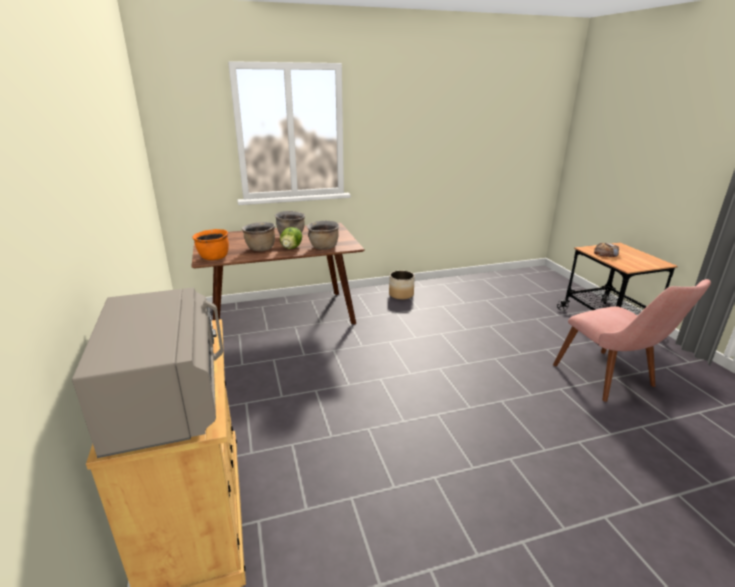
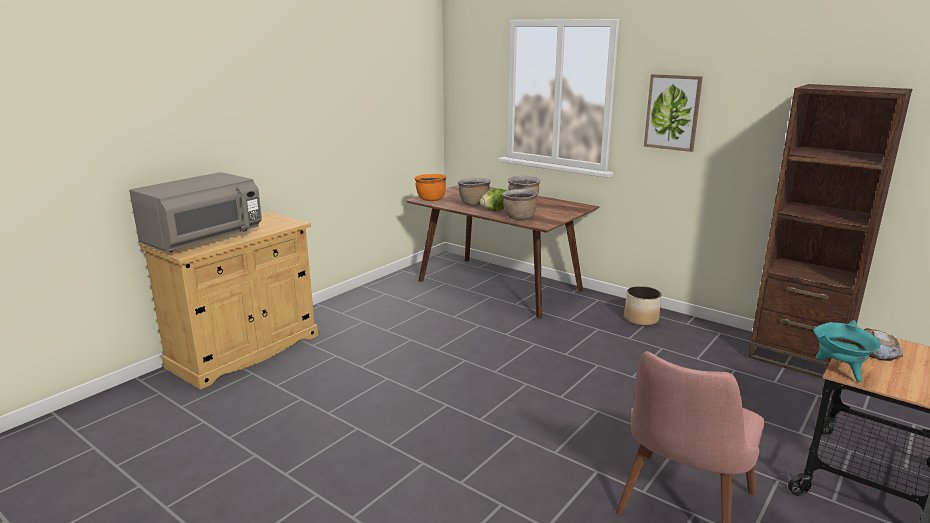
camera: 55 degrees right, 5 degrees down
none -> picture [644,74,703,152]
none -> brown bookcase [748,84,912,379]
none -> turquoise cooking pot [813,320,881,382]

